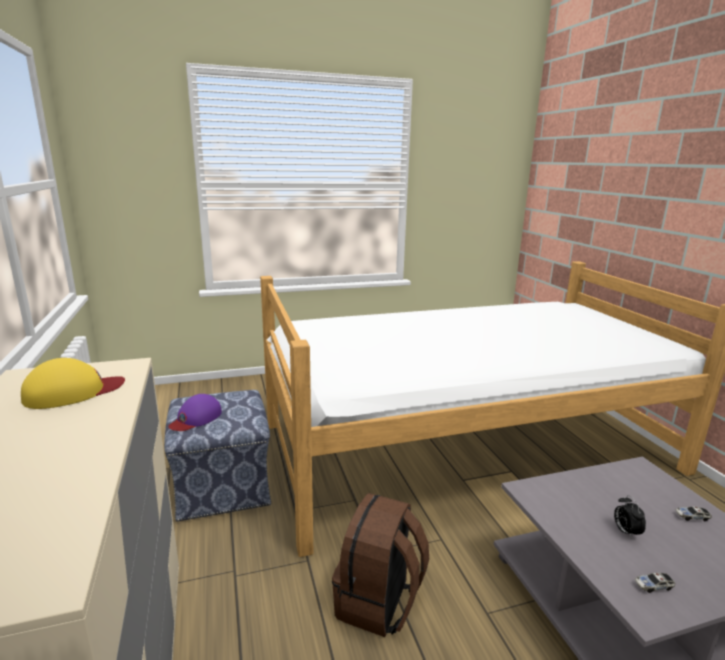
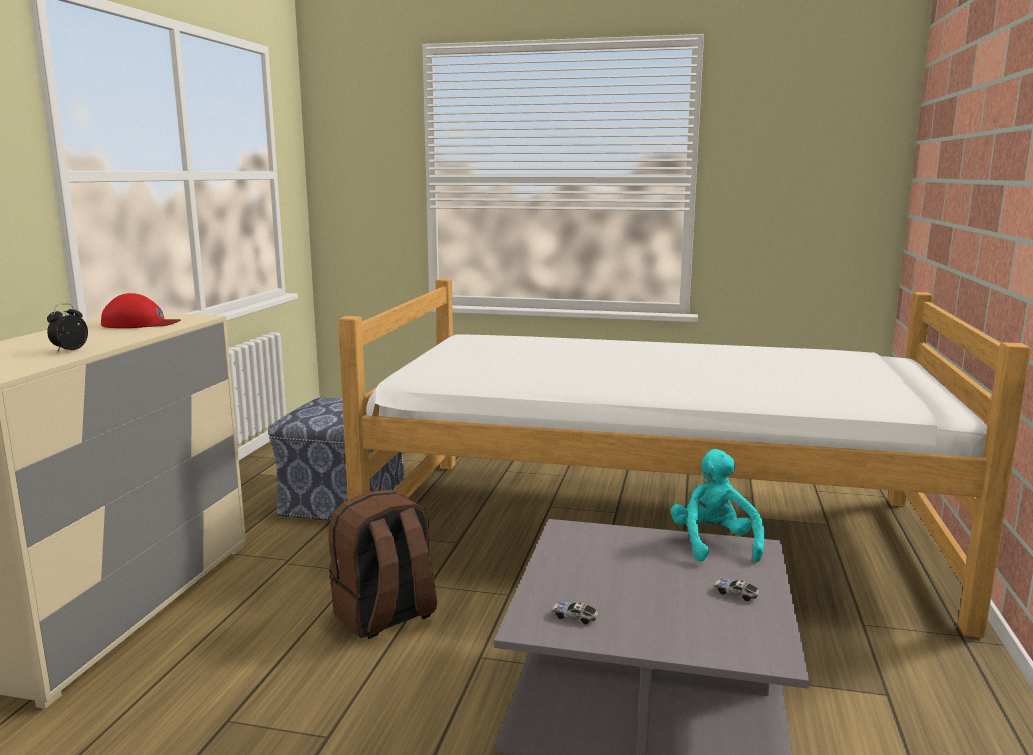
camera: 30 degrees right, 5 degrees down
yellow cap [21,358,125,409] -> red cap [101,293,181,328]
purple cap [168,394,222,431] -> none
alarm clock [614,495,646,540] -> alarm clock moved to [47,303,88,353]
none -> turquoise plush toy [671,449,765,562]

